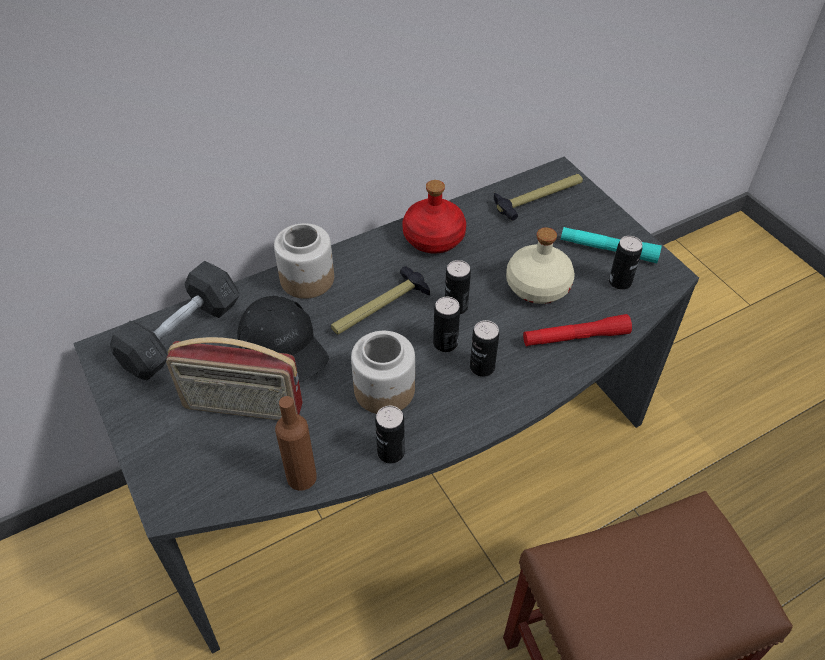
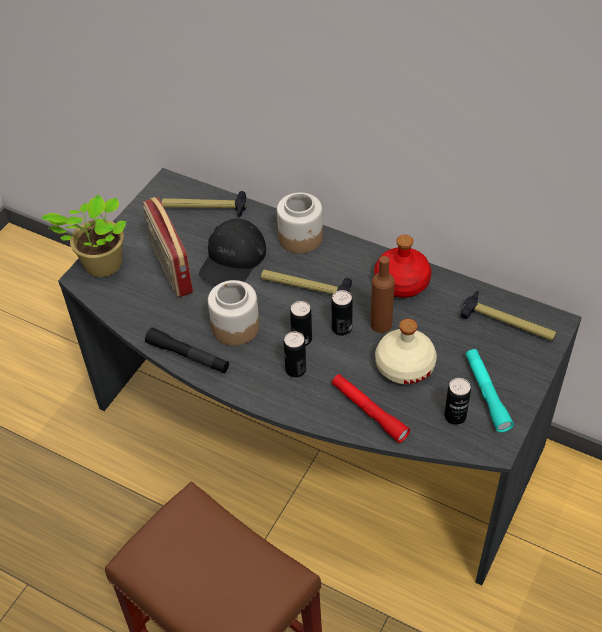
camera: 60 degrees right, 0 degrees up
grey dumbbell [110,261,240,380] -> hammer [162,191,247,218]
brown bottle [275,396,317,491] -> brown bottle moved to [370,256,395,333]
can [375,406,405,463] -> black flashlight [145,327,229,373]
none -> potted plant [41,195,126,277]

